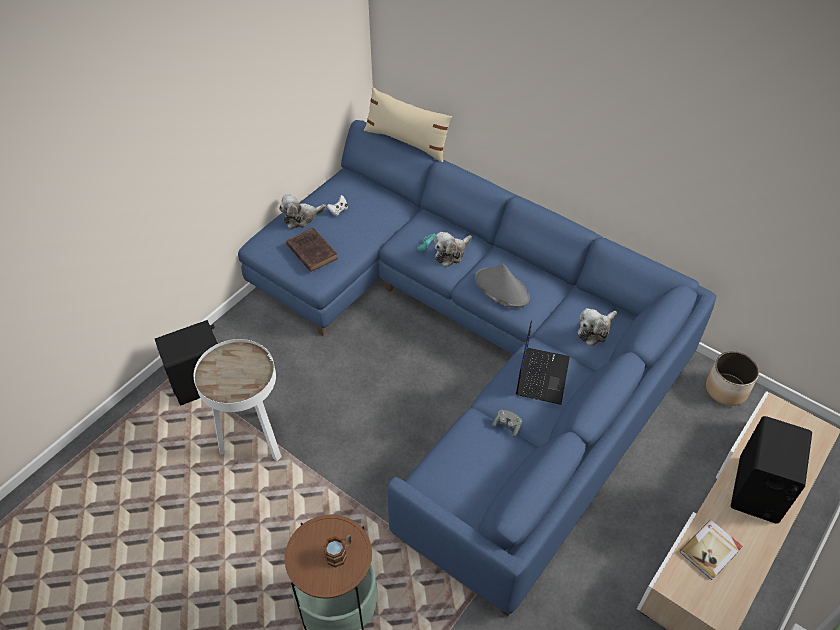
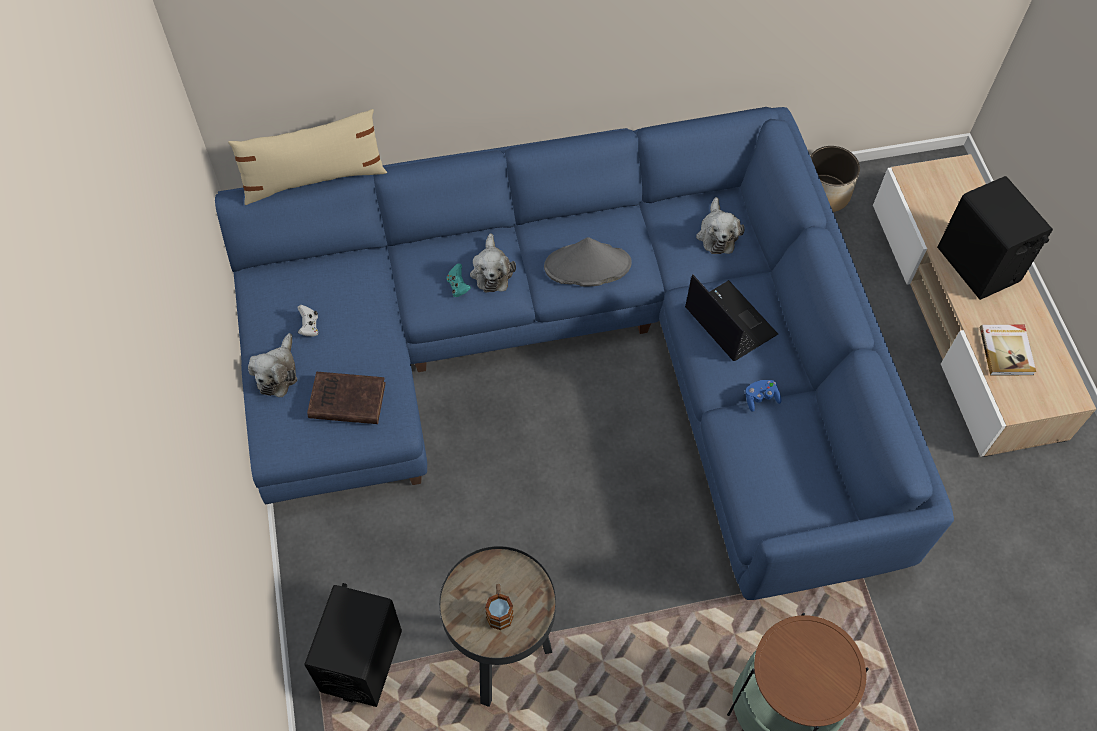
camera: 50 degrees left, 10 degrees up
white side table [194,339,282,461] -> black side table [439,546,556,707]
mug [323,534,351,568] -> mug moved to [485,584,514,630]
grey game controller [492,410,522,437] -> blue game controller [745,380,781,412]

